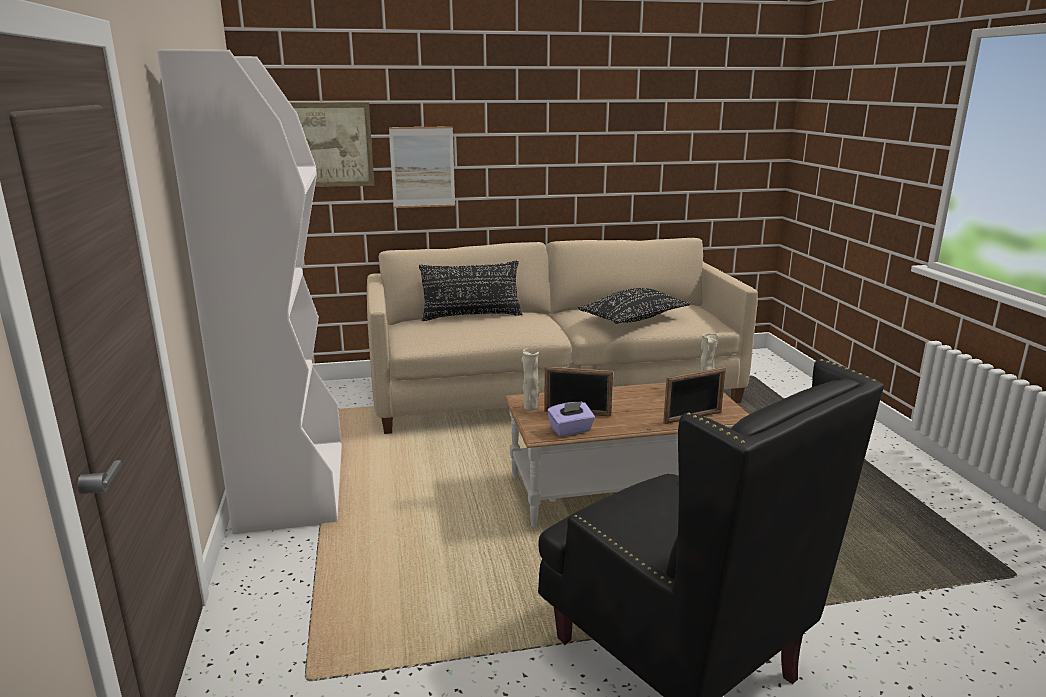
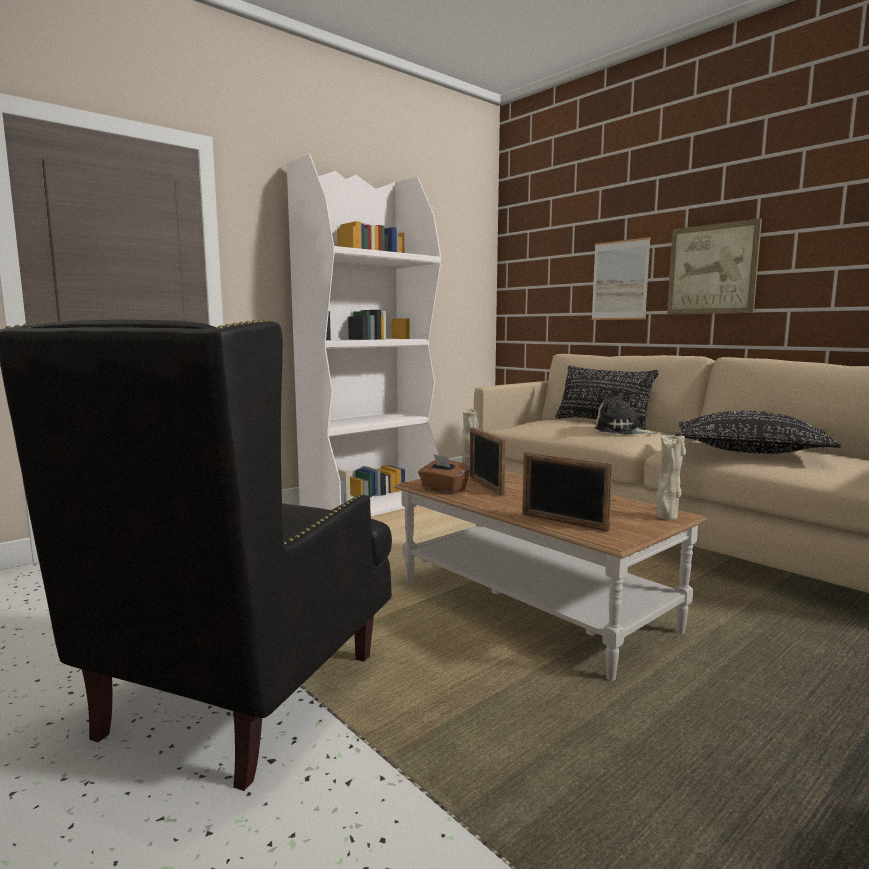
camera: 60 degrees right, 10 degrees down
picture [290,102,374,187] -> picture moved to [667,218,762,315]
purple tissue box [547,401,595,436] -> brown tissue box [418,454,470,494]
none -> plush toy [595,393,657,435]

